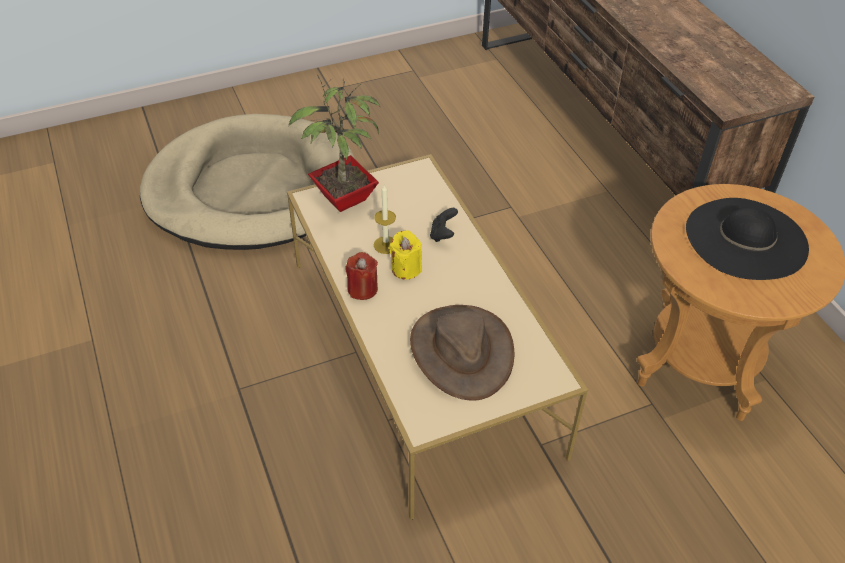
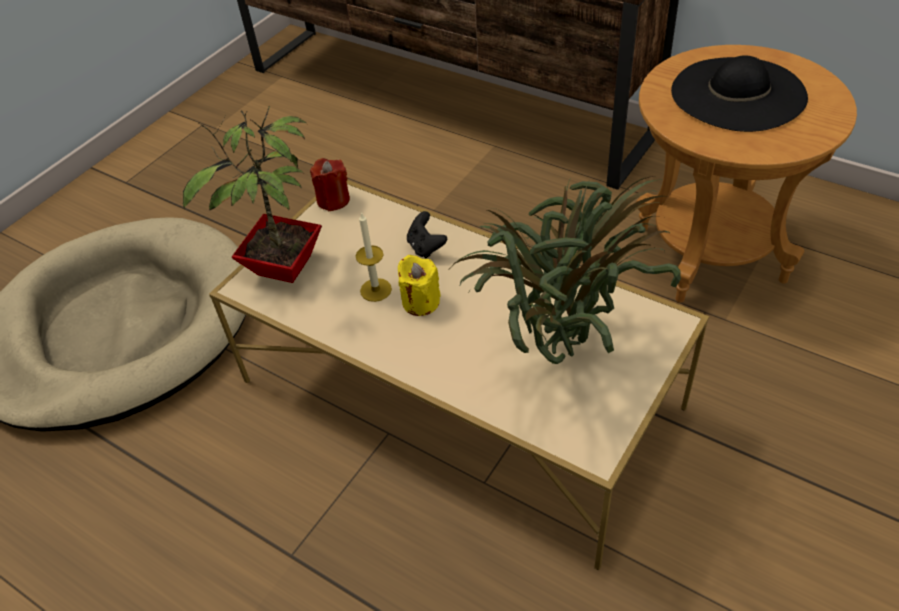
camera: 30 degrees left, 0 degrees up
red candle [345,252,378,300] -> red candle moved to [310,158,350,211]
brown hat [410,305,514,401] -> potted plant [449,176,681,364]

